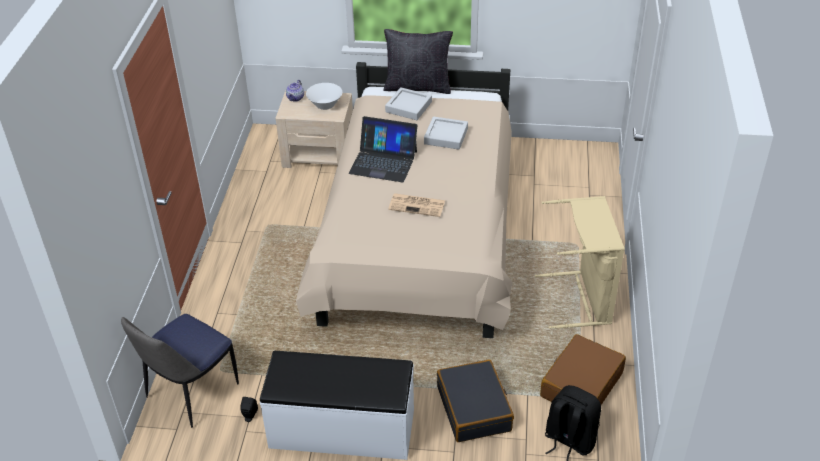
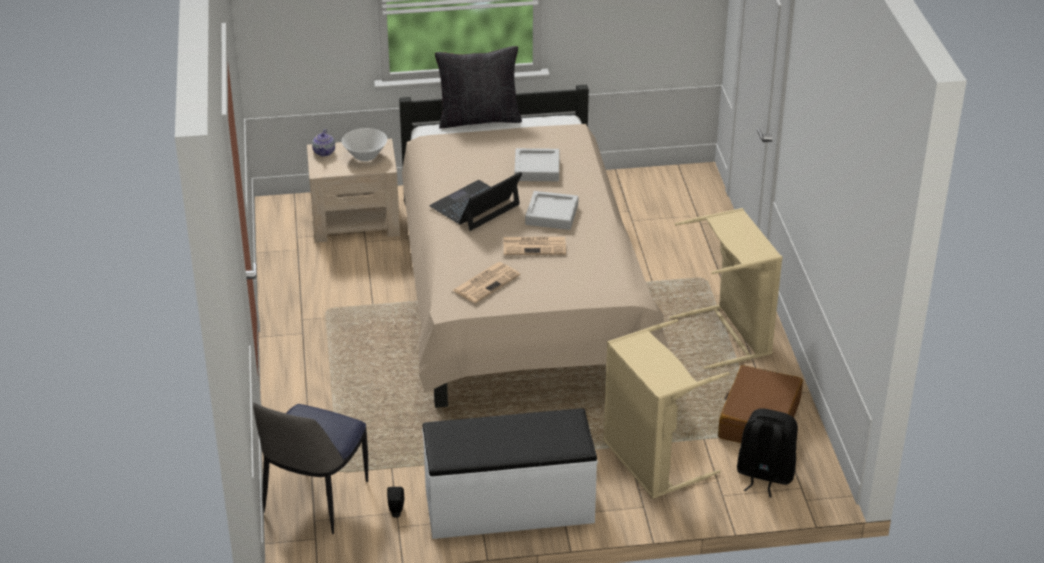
camera: 15 degrees left, 5 degrees down
laptop [349,116,418,182] -> laptop turned 135 degrees clockwise [429,172,522,231]
grey tray [385,87,432,120] -> grey tray moved to [525,191,578,230]
black suitcase [437,359,514,442] -> beige laundry basket [603,319,730,499]
none -> newspaper [453,262,520,303]

